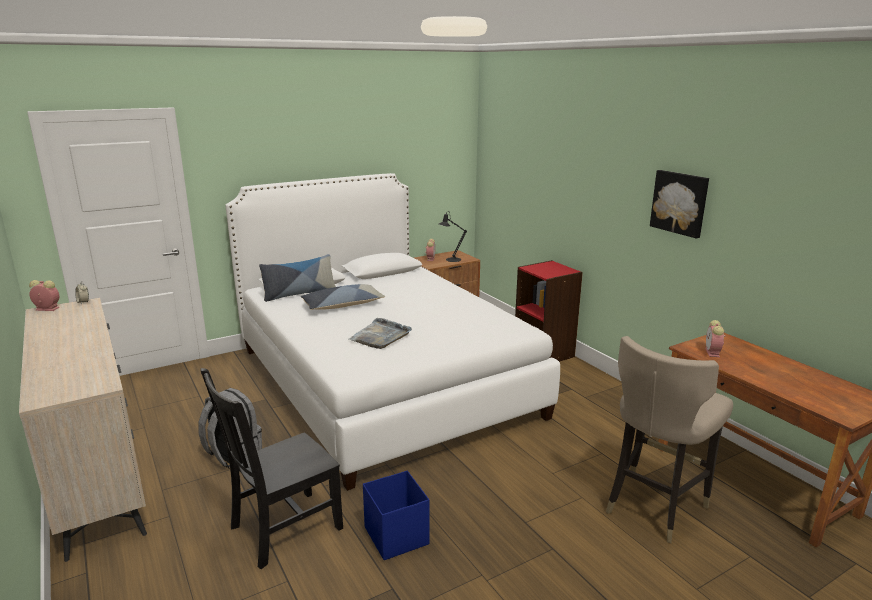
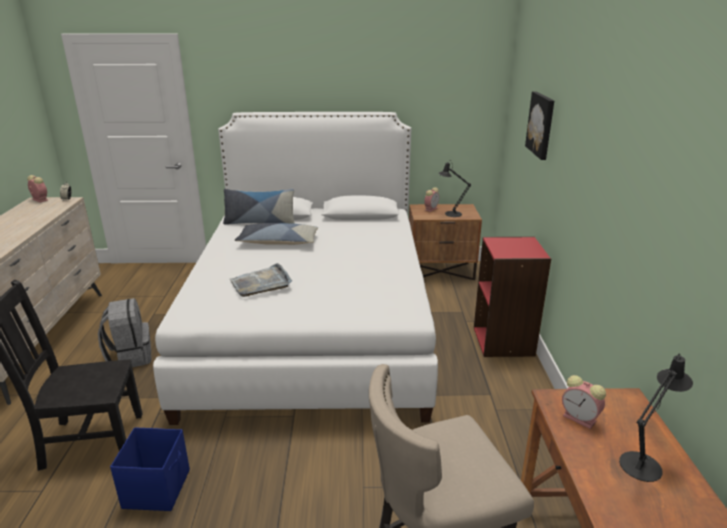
camera: 30 degrees right, 5 degrees up
picture [650,170,709,238] -> picture moved to [525,91,554,160]
alarm clock [705,320,725,357] -> alarm clock turned 90 degrees counterclockwise [562,375,606,429]
none -> black table lamp [619,353,693,482]

